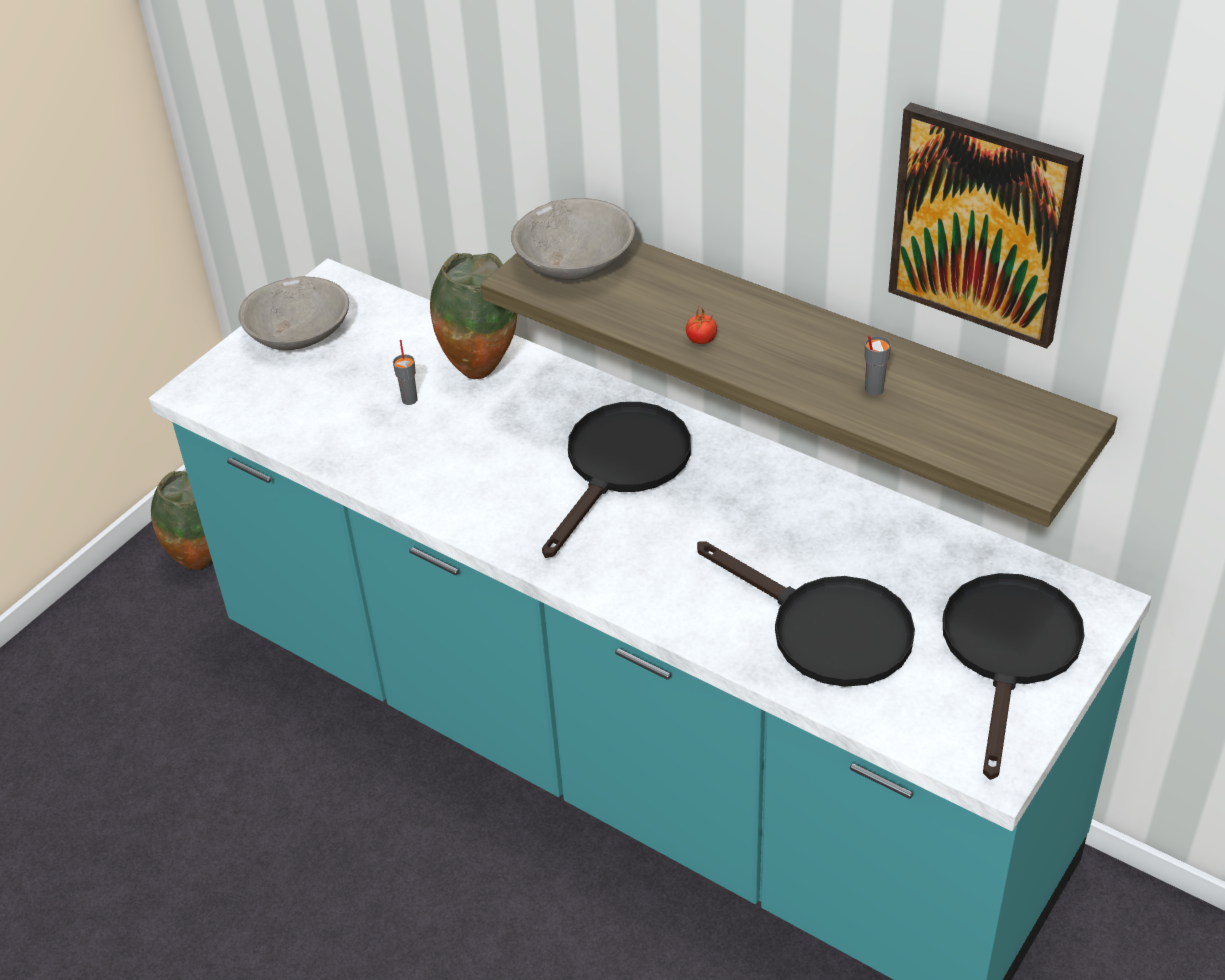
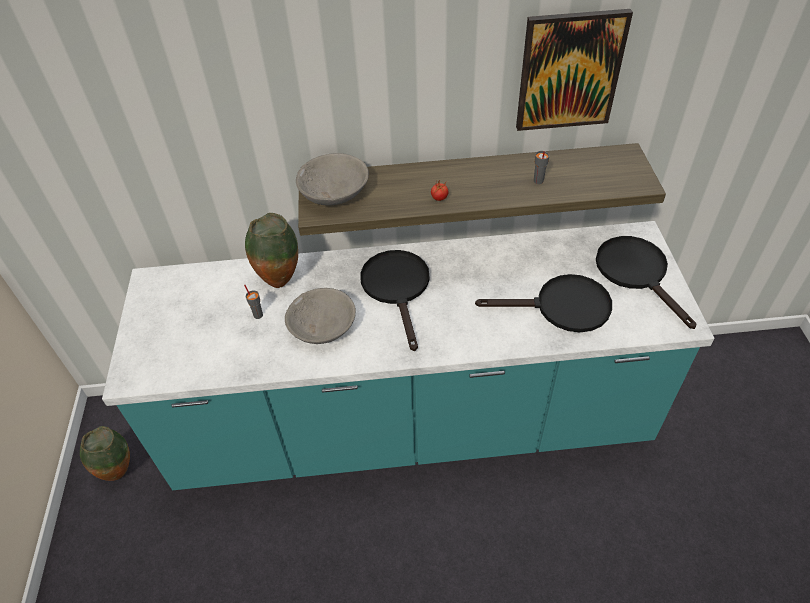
camera: 40 degrees left, 5 degrees up
grey bowl [238,276,349,350] -> grey bowl moved to [285,288,356,344]

